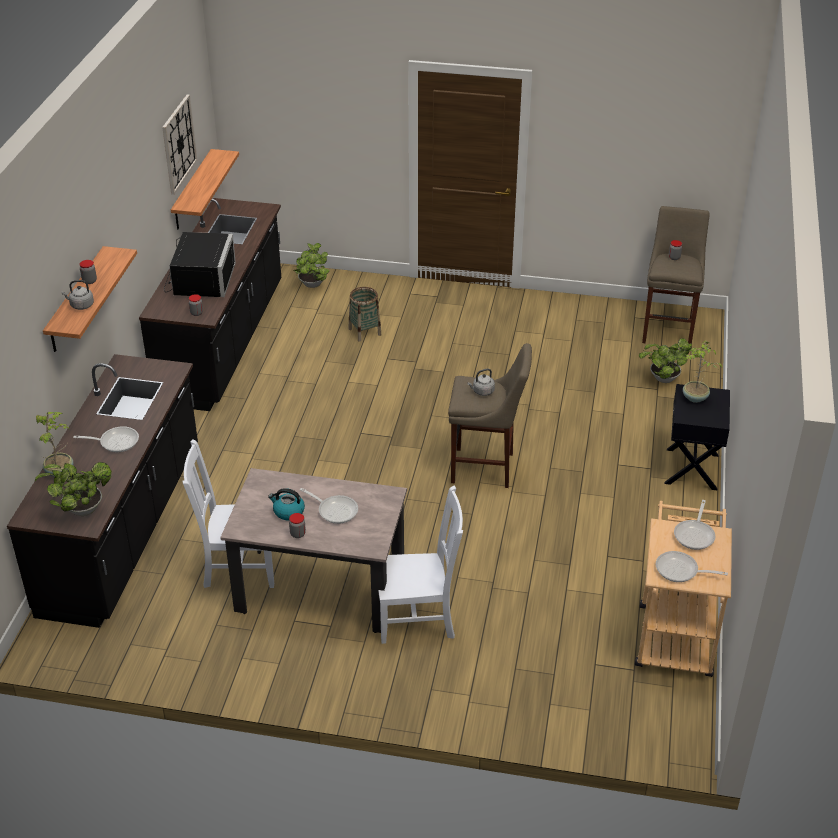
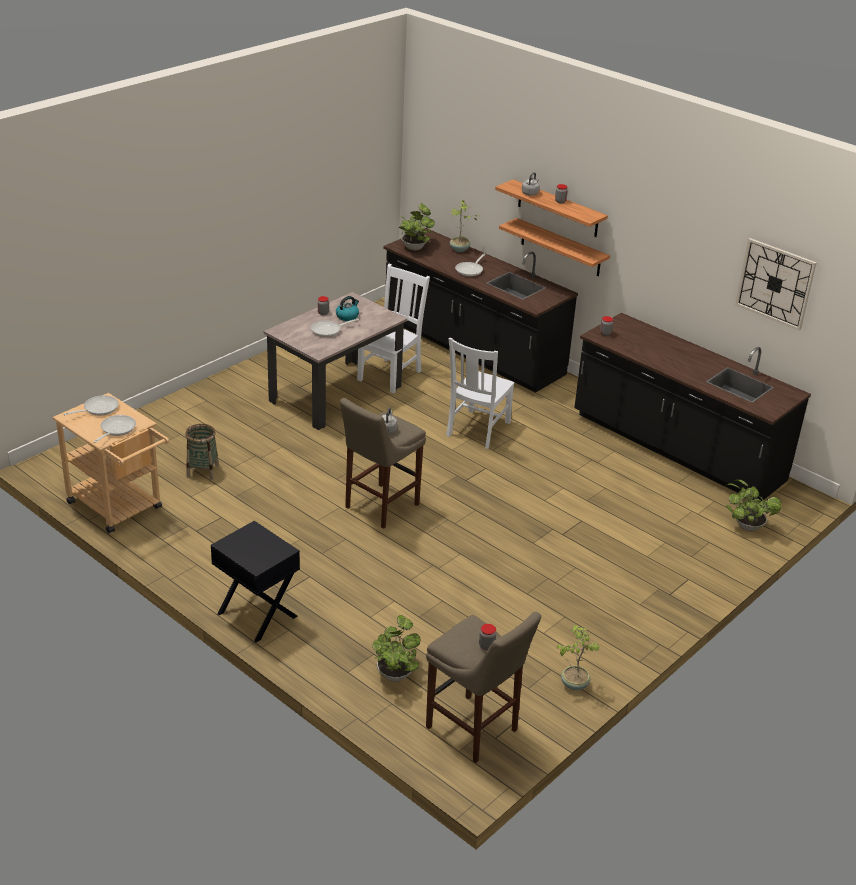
camera: 120 degrees right, 5 degrees down
black microwave [164,232,236,297] -> none
shelf [171,149,239,229] -> shelf moved to [499,218,610,276]
basket [348,287,381,342] -> basket moved to [185,424,219,480]
white chair [378,486,463,644] -> white chair moved to [446,338,514,449]
frying pan [674,500,716,550] -> frying pan turned 60 degrees clockwise [94,415,136,443]
potted plant [683,340,722,403] -> potted plant moved to [556,625,600,691]

